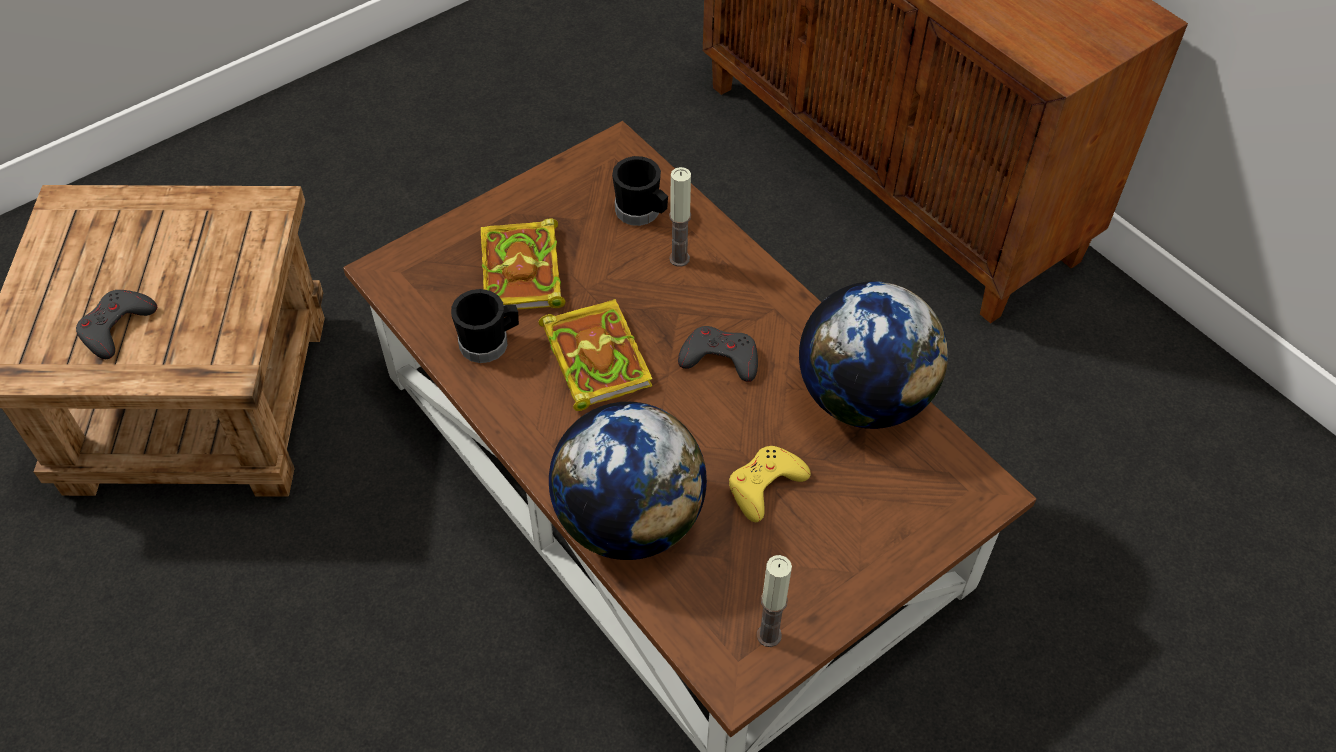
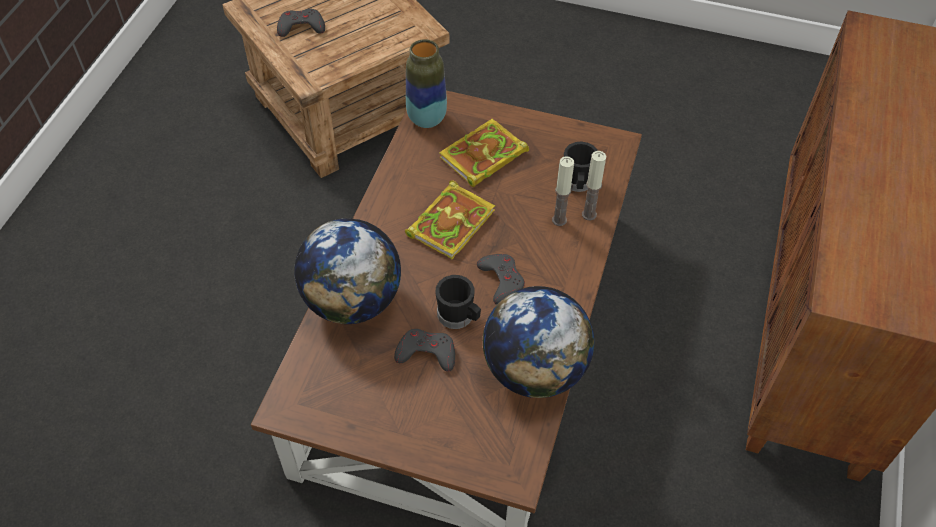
camera: 55 degrees right, 0 degrees up
black mug [451,289,519,363] -> black mug moved to [435,275,481,329]
yellow game controller [729,446,811,522] -> grey game controller [394,329,455,371]
candle [757,555,792,647] -> candle moved to [582,151,606,221]
none -> vase [406,39,447,128]

